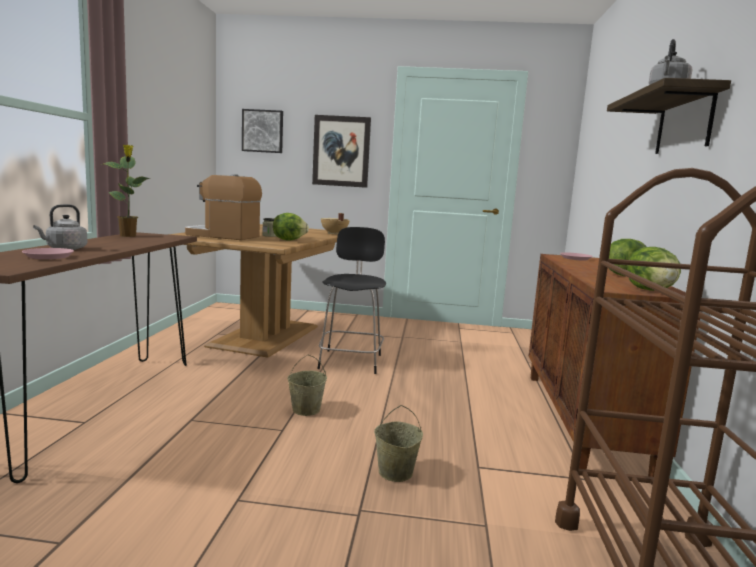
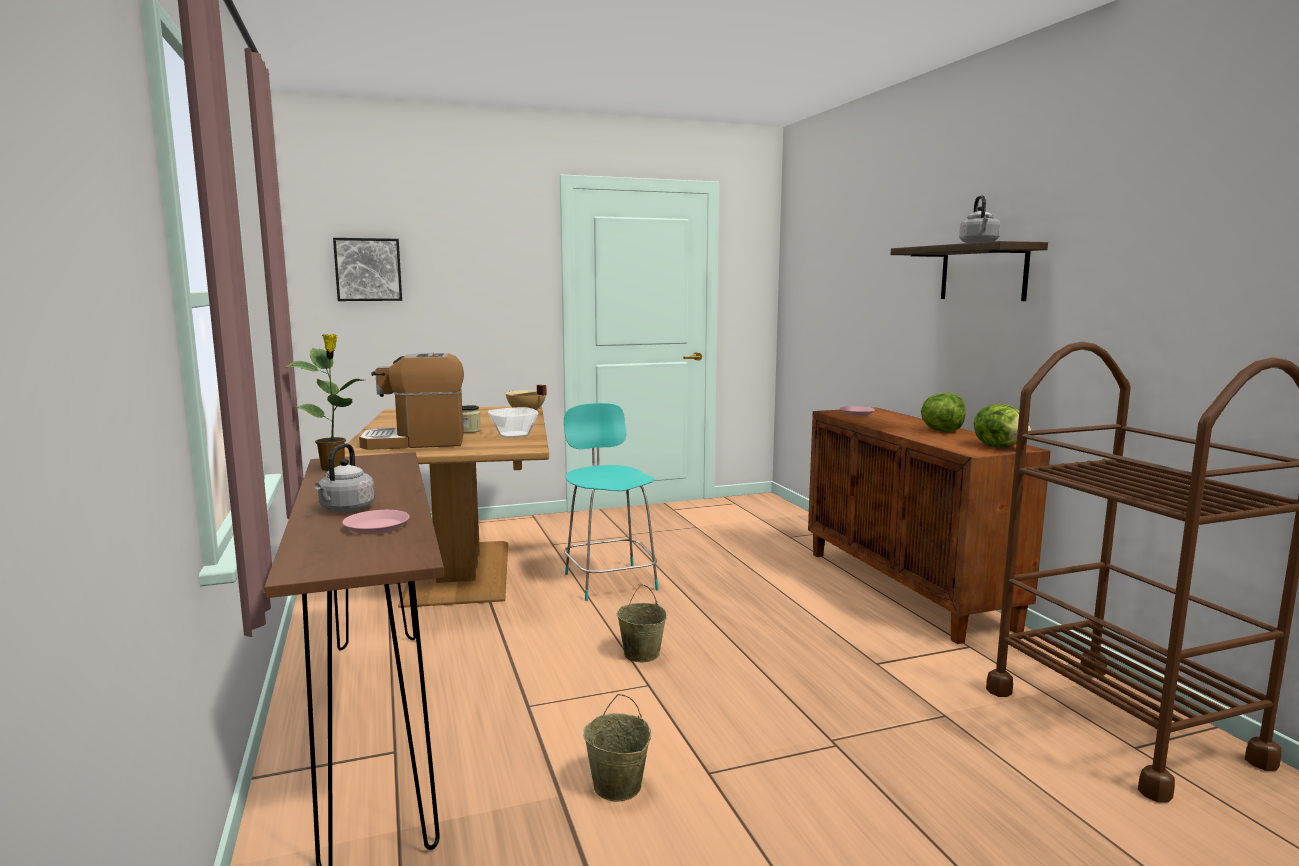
camera: 25 degrees left, 0 degrees up
lettuce [273,213,309,241] -> bowl [488,407,539,438]
picture [312,115,371,188] -> none
black chair [317,227,386,374] -> turquoise chair [564,403,659,601]
beige bucket [374,405,423,482] -> beige bucket moved to [583,694,651,802]

